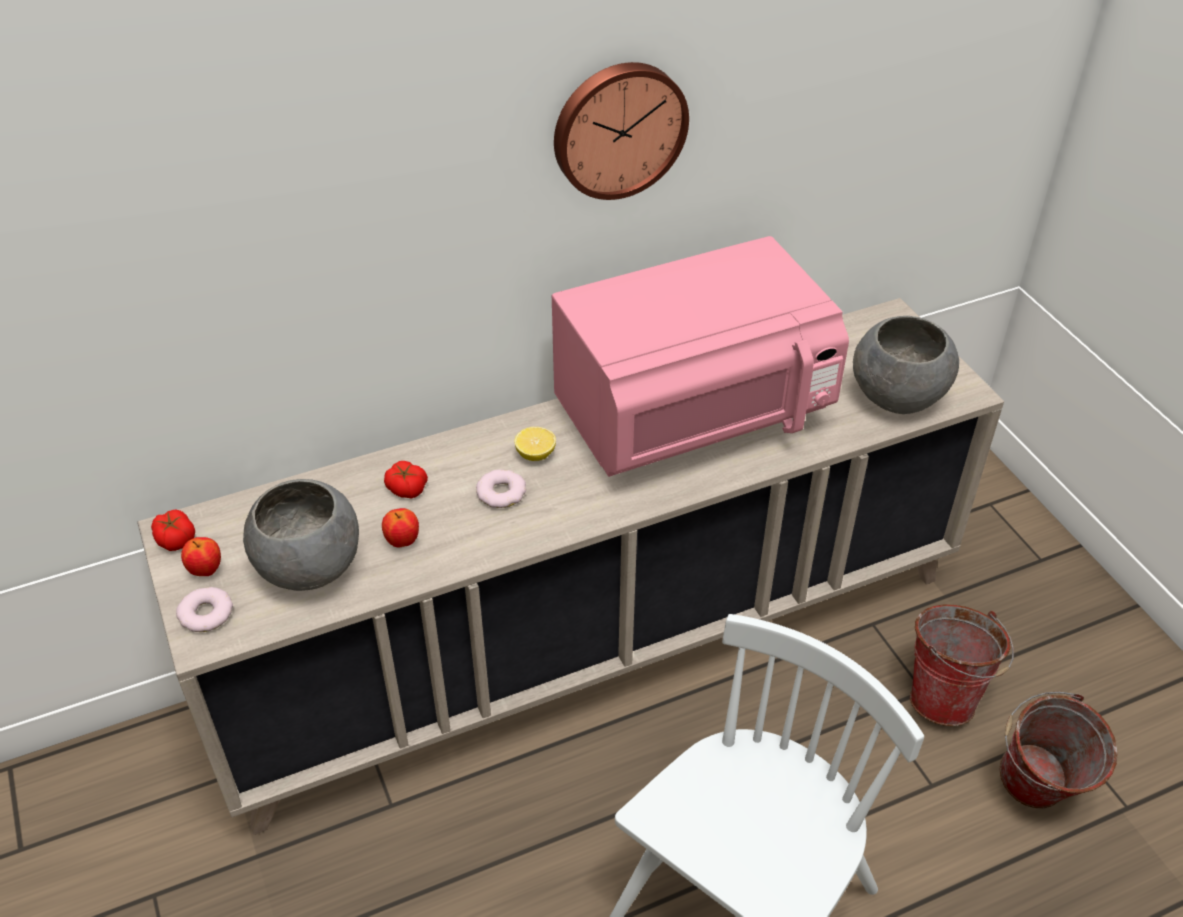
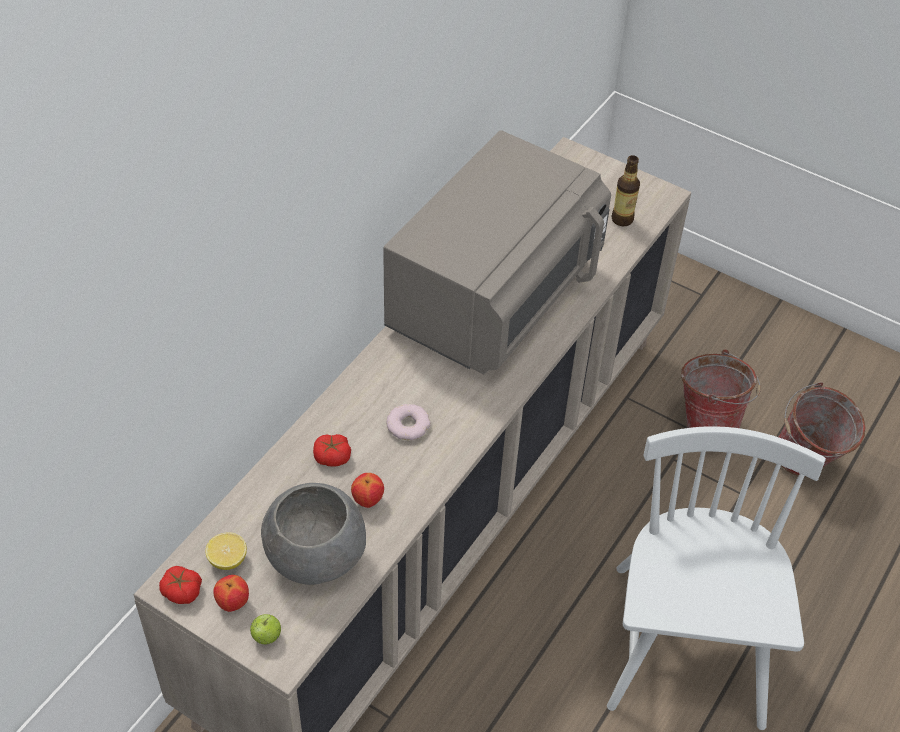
camera: 35 degrees left, 5 degrees up
donut [176,587,233,632] -> apple [250,614,281,644]
lemon [514,427,556,461] -> lemon moved to [205,533,247,570]
pink microwave [552,236,849,477] -> grey microwave [383,130,611,375]
wall clock [554,62,689,200] -> none
grey bowl [853,316,959,414] -> bottle [611,155,640,226]

